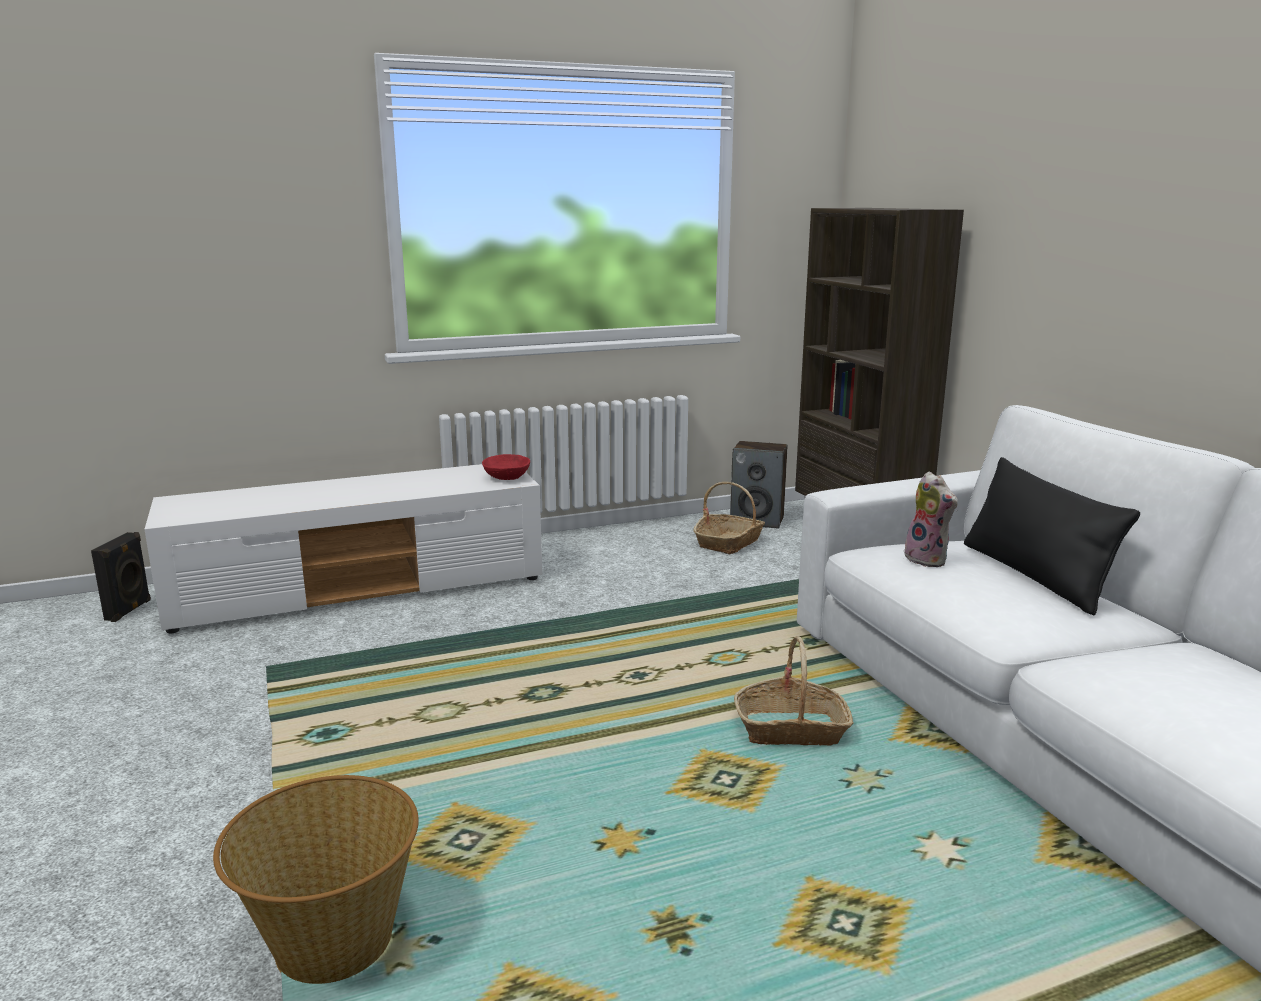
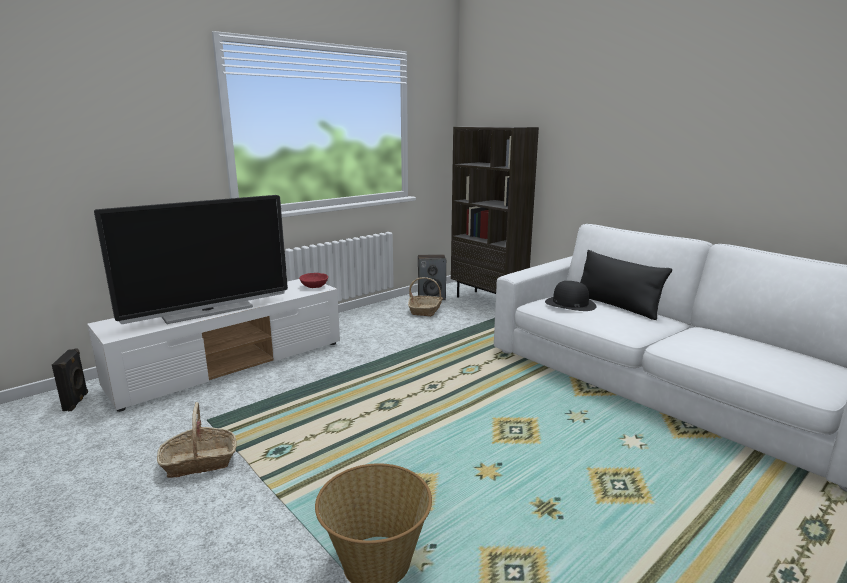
camera: 20 degrees left, 0 degrees up
basket [734,636,854,746] -> basket moved to [157,402,237,478]
plush toy [904,472,958,567] -> black hat [545,281,597,311]
none -> television [94,195,288,324]

